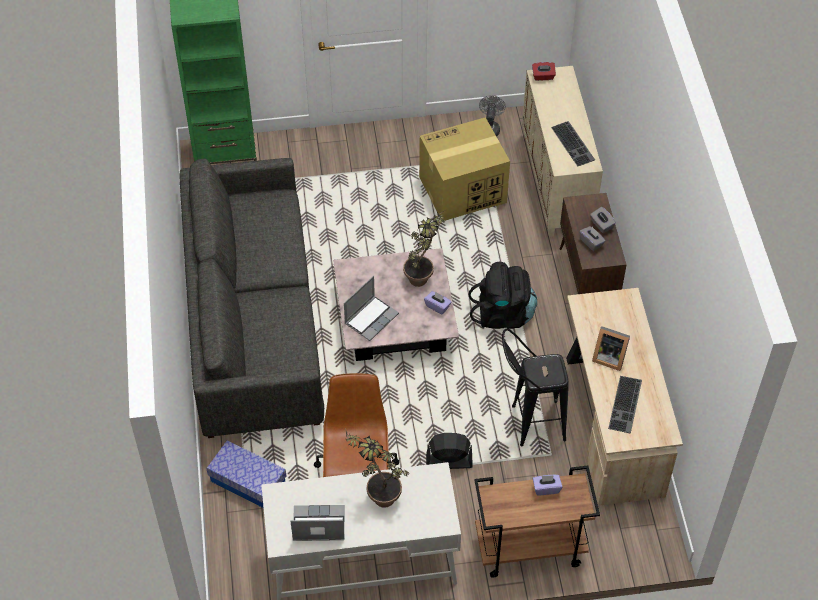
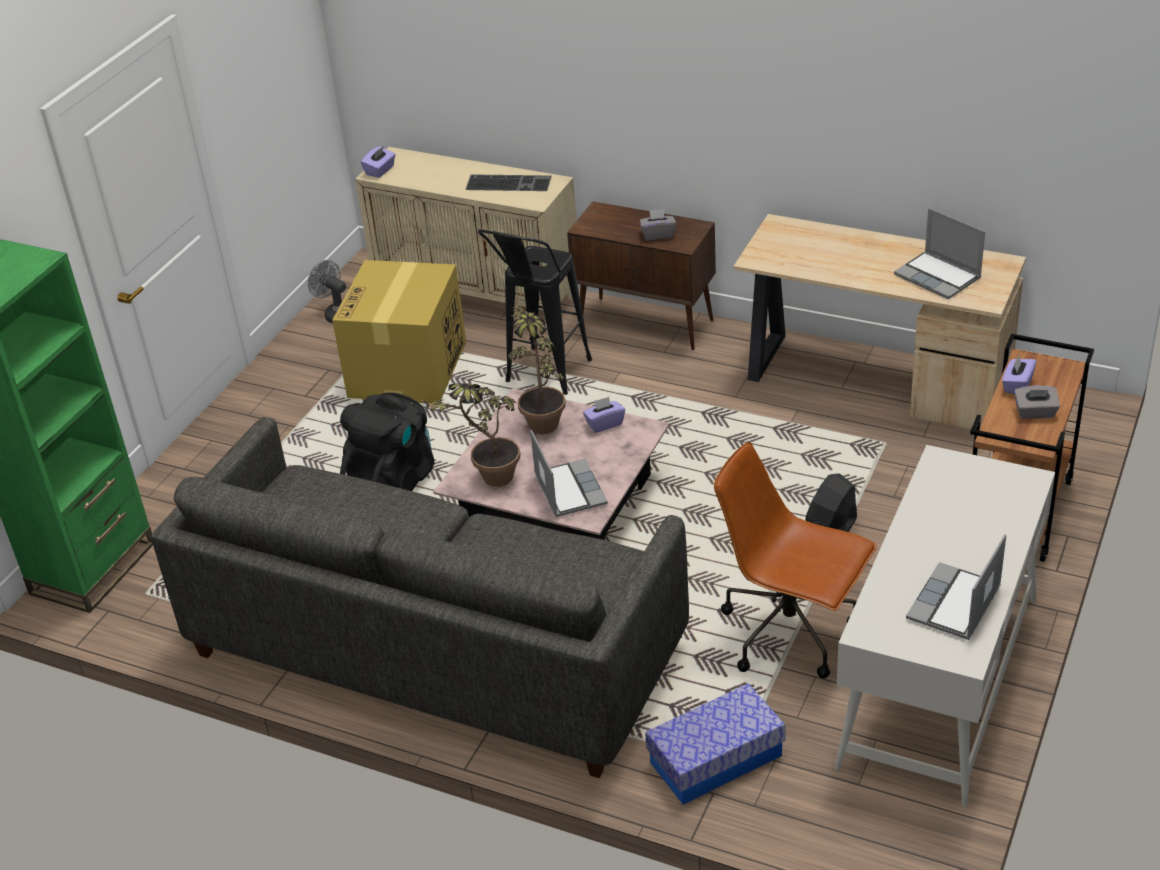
camera: 55 degrees left, 15 degrees down
potted plant [345,428,409,508] -> potted plant moved to [419,383,520,487]
black backpack [469,262,537,329] -> black backpack moved to [340,392,435,491]
black stool [502,328,569,447] -> black stool moved to [478,229,592,395]
red tissue box [532,62,556,81] -> purple tissue box [361,146,396,178]
grey tissue box [590,207,616,233] -> grey tissue box moved to [1014,386,1060,419]
picture frame [592,326,630,371] -> none
keyboard [608,376,642,433] -> laptop [894,208,985,299]

